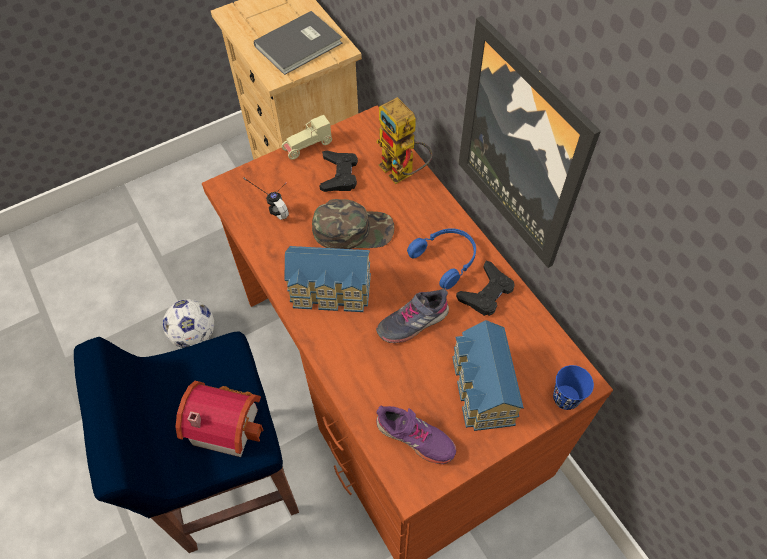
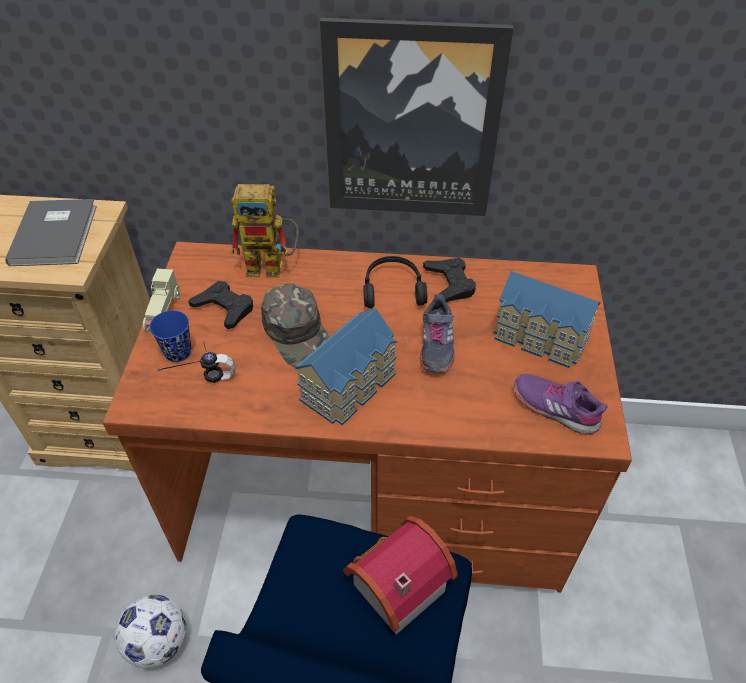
camera: 55 degrees left, 10 degrees down
green cap [312,199,394,249] -> green cap turned 120 degrees clockwise [261,283,329,366]
purple shoe [376,406,456,464] -> purple shoe turned 120 degrees counterclockwise [514,374,607,434]
blue headphones [407,228,476,290] -> black headphones [363,256,427,308]
blue cup [553,365,594,410] -> blue cup moved to [149,310,191,362]

